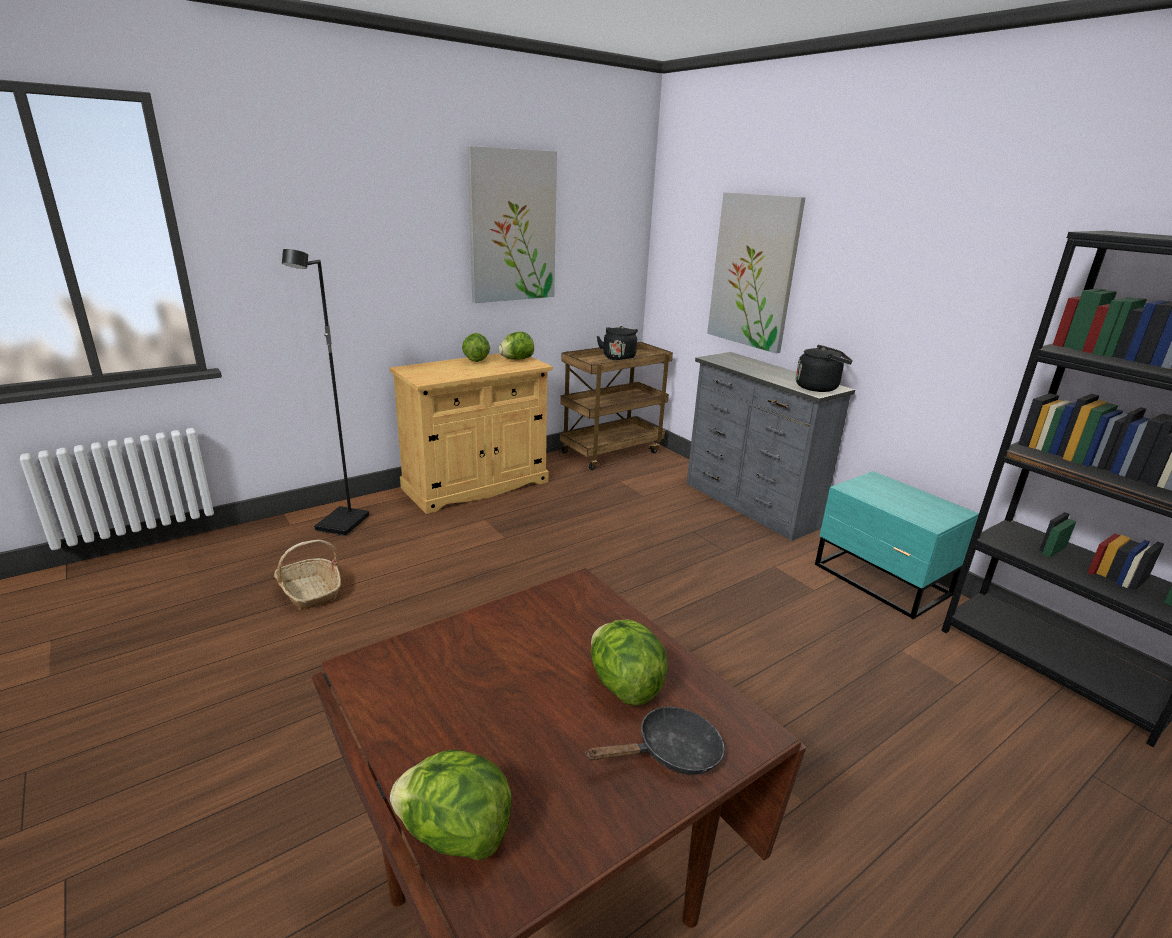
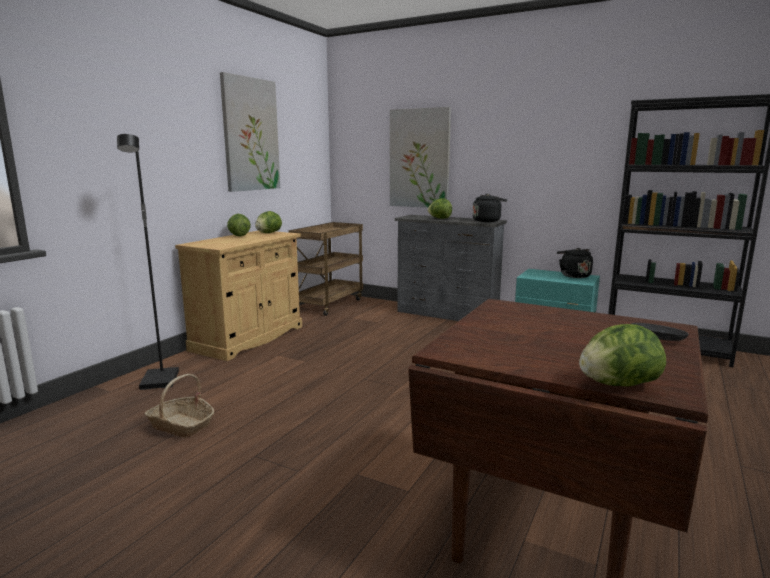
camera: 25 degrees left, 10 degrees down
lettuce [591,619,668,705] -> lettuce moved to [427,198,452,219]
black kettle [597,326,638,361] -> black kettle moved to [557,248,593,278]

